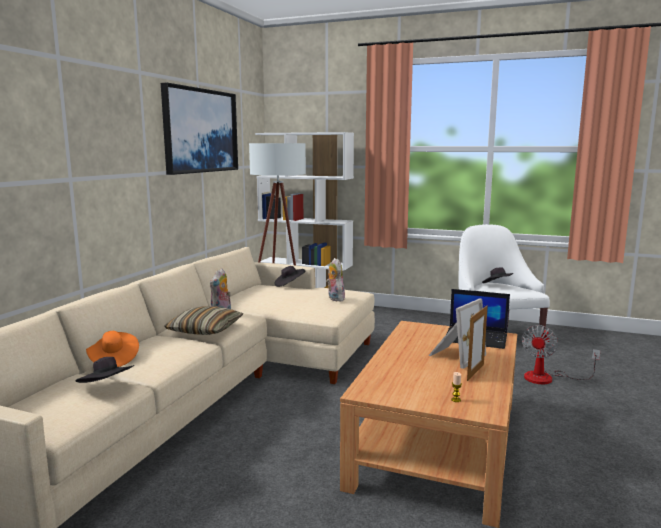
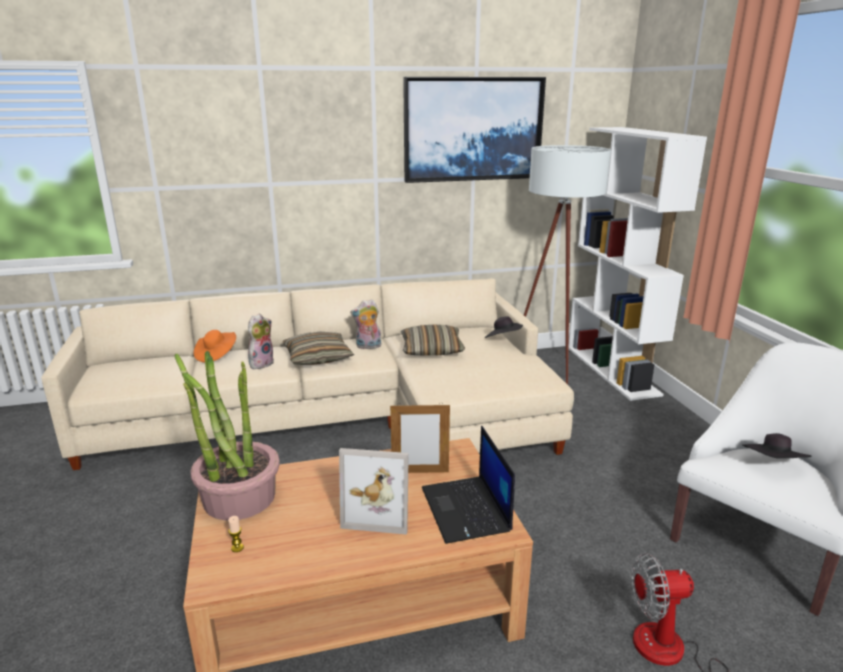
camera: 55 degrees right, 10 degrees up
black hat [76,357,134,383] -> none
plush toy [326,258,345,301] -> plush toy moved to [248,314,274,369]
picture frame [467,305,488,381] -> picture frame moved to [390,403,450,473]
none -> potted plant [174,351,280,521]
none -> pillow [401,325,465,356]

